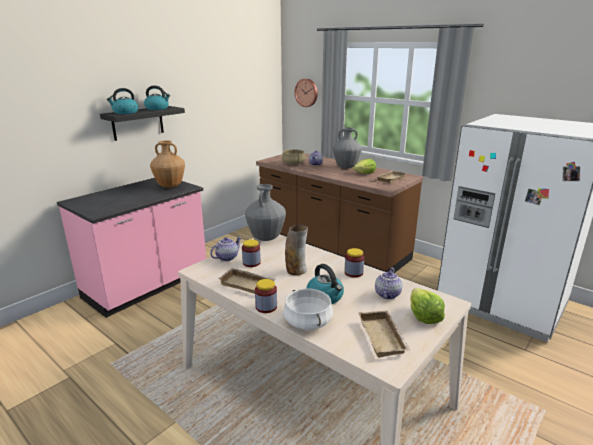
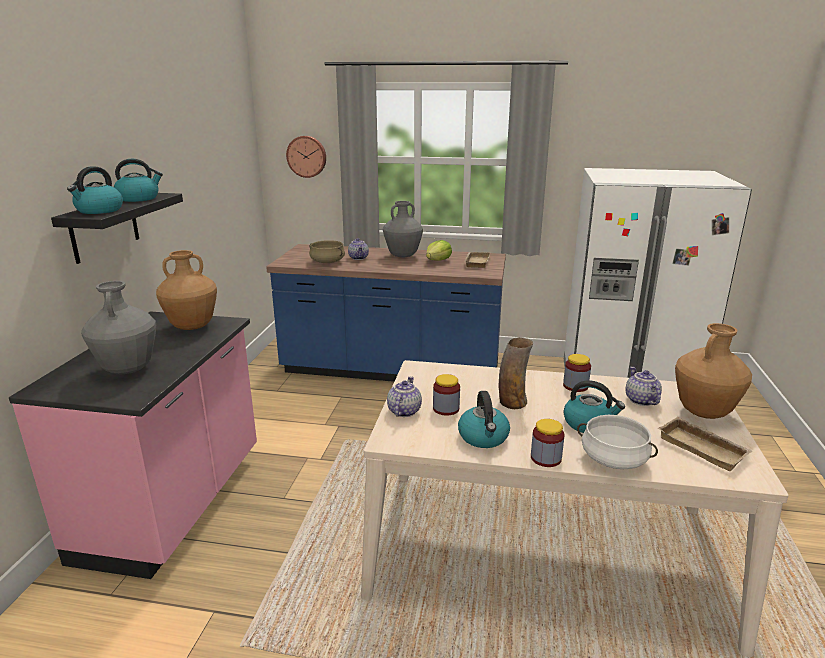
camera: 30 degrees left, 0 degrees up
beige tray [218,268,276,294] -> kettle [458,391,510,448]
grey vase [245,184,286,241] -> grey vase moved to [81,281,156,374]
brown counter [256,153,423,273] -> blue counter [266,244,506,382]
lettuce [410,288,445,324] -> brown vase [675,323,752,419]

